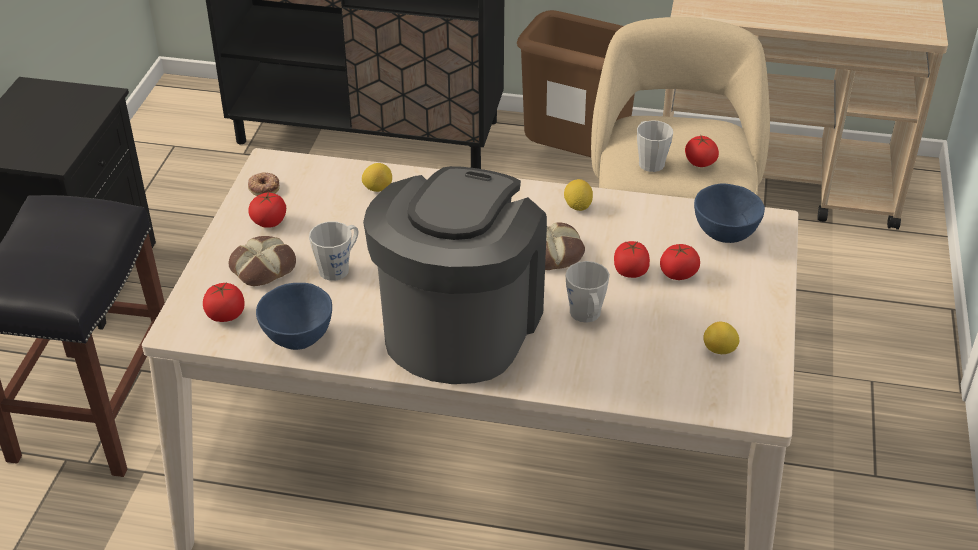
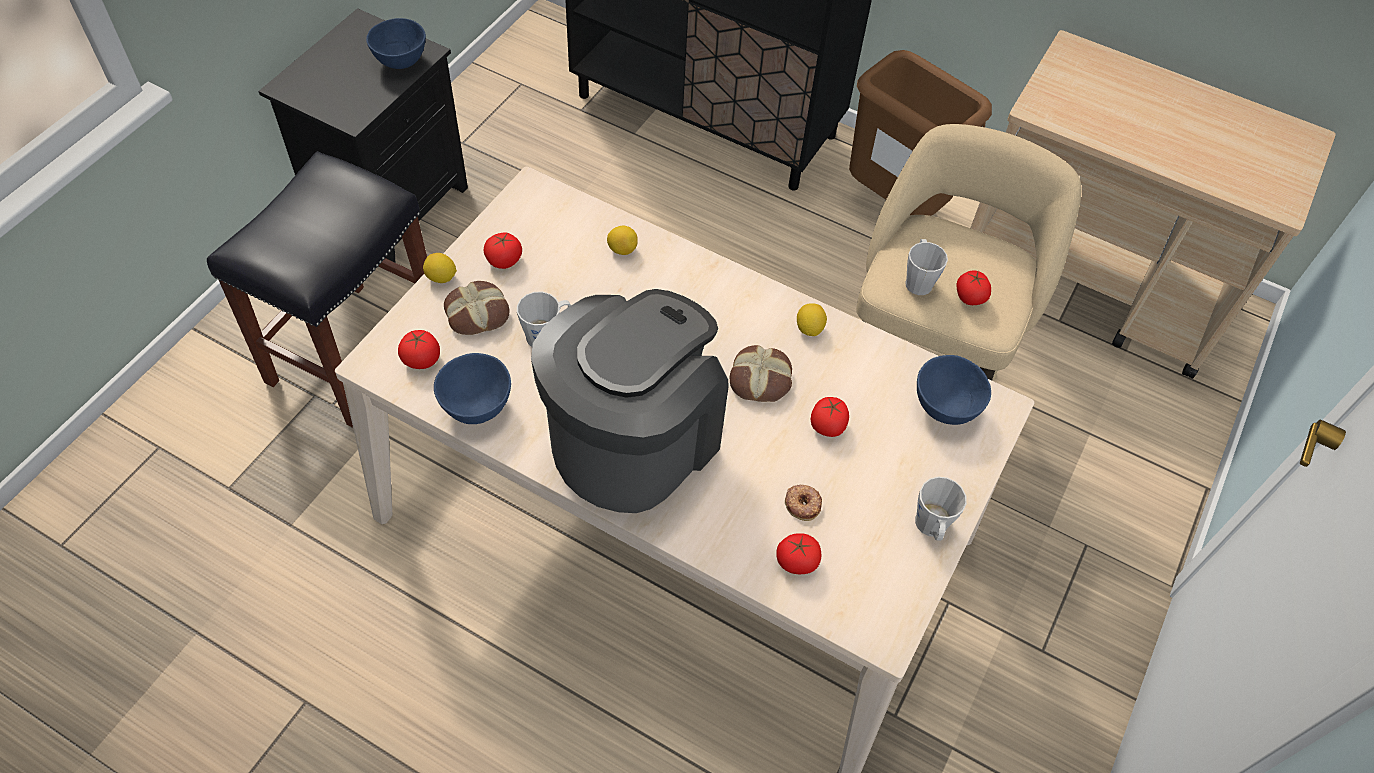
camera: 15 degrees right, 15 degrees up
donut [248,173,280,196] -> donut moved to [785,485,822,521]
grey mug [566,261,610,323] -> grey mug moved to [915,477,967,541]
tomato [660,244,700,280] -> tomato moved to [776,533,821,574]
lemon [703,322,739,354] -> lemon moved to [423,253,457,283]
none -> blue bowl [366,18,426,69]

